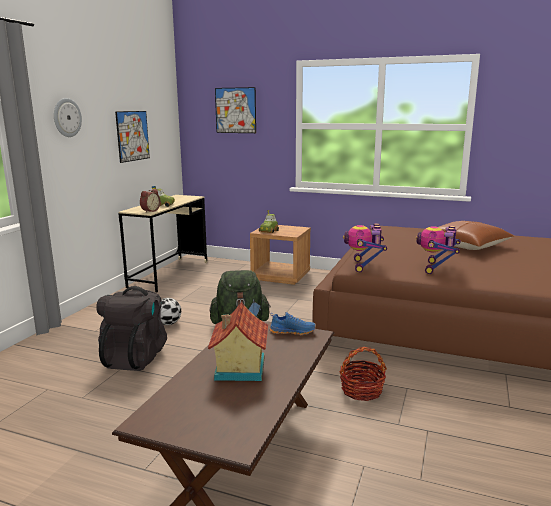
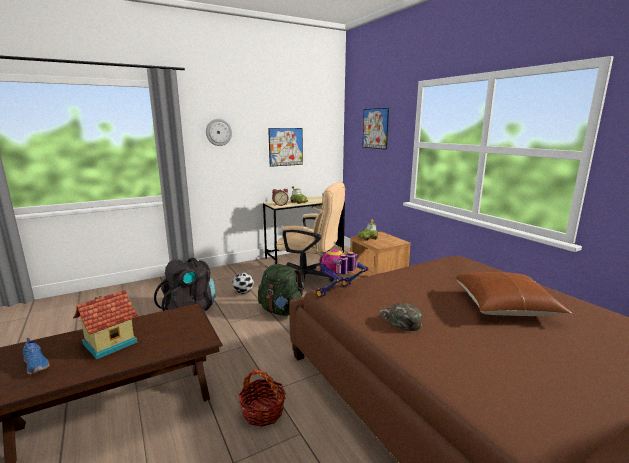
camera: 40 degrees right, 0 degrees up
blue shoe [270,312,316,335] -> blue shoe moved to [23,338,50,375]
toy robot [416,226,461,274] -> green cap [379,303,422,331]
none -> beige office chair [276,182,345,290]

